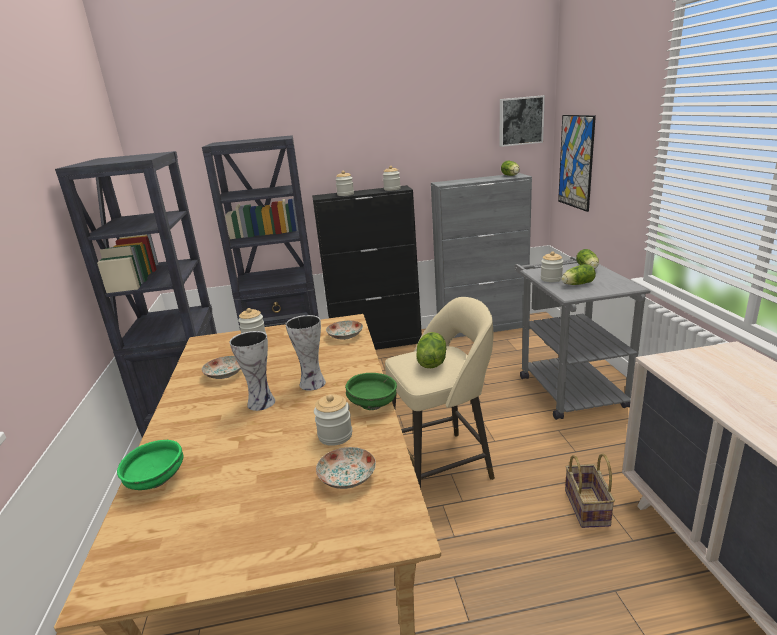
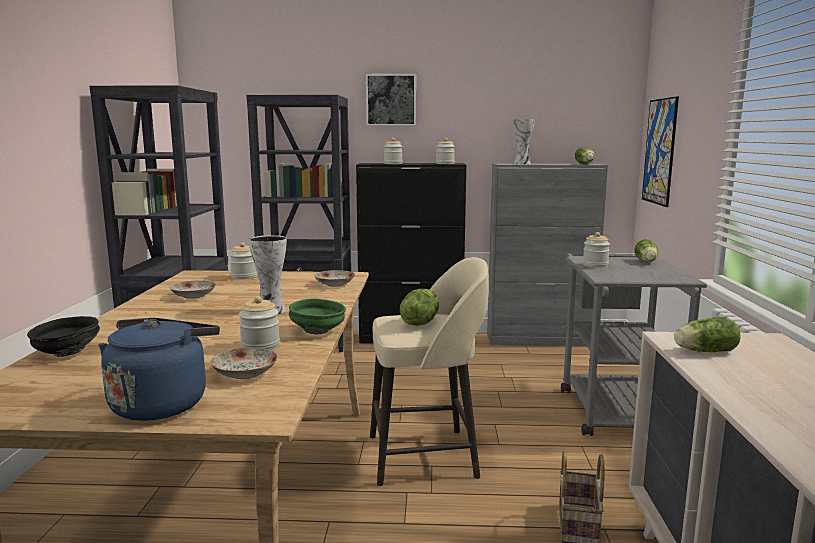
camera: 10 degrees right, 10 degrees down
green bowl [117,440,183,490] -> black bowl [27,316,100,357]
vase [230,331,275,411] -> vase moved to [513,119,535,164]
picture [500,95,545,147] -> picture moved to [366,74,416,126]
lettuce [561,264,596,285] -> lettuce moved to [674,317,741,352]
none -> blue kettle [99,318,220,421]

